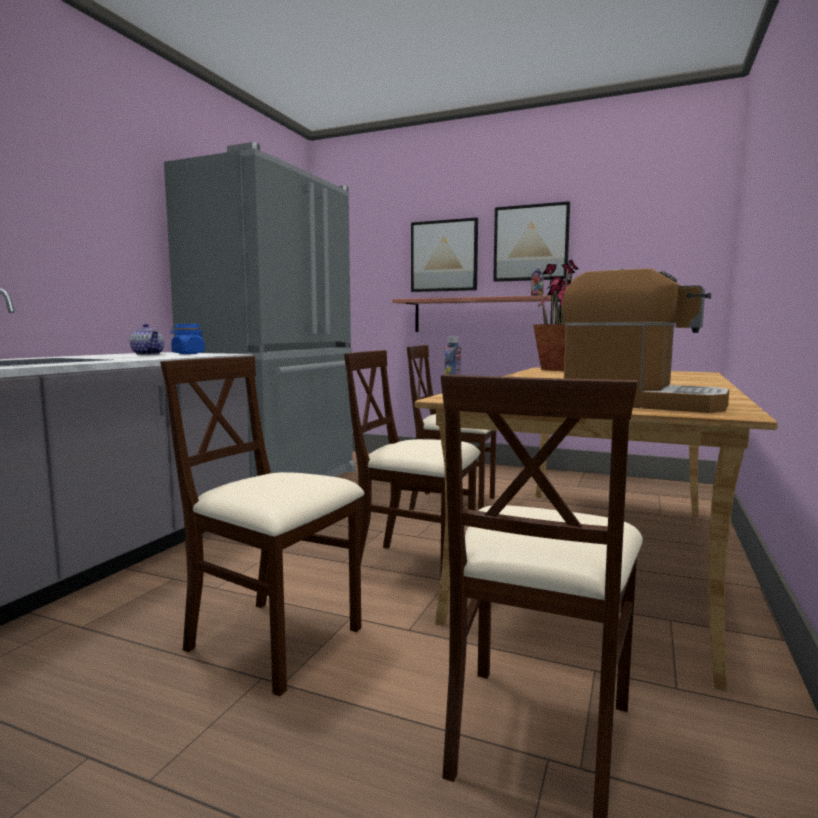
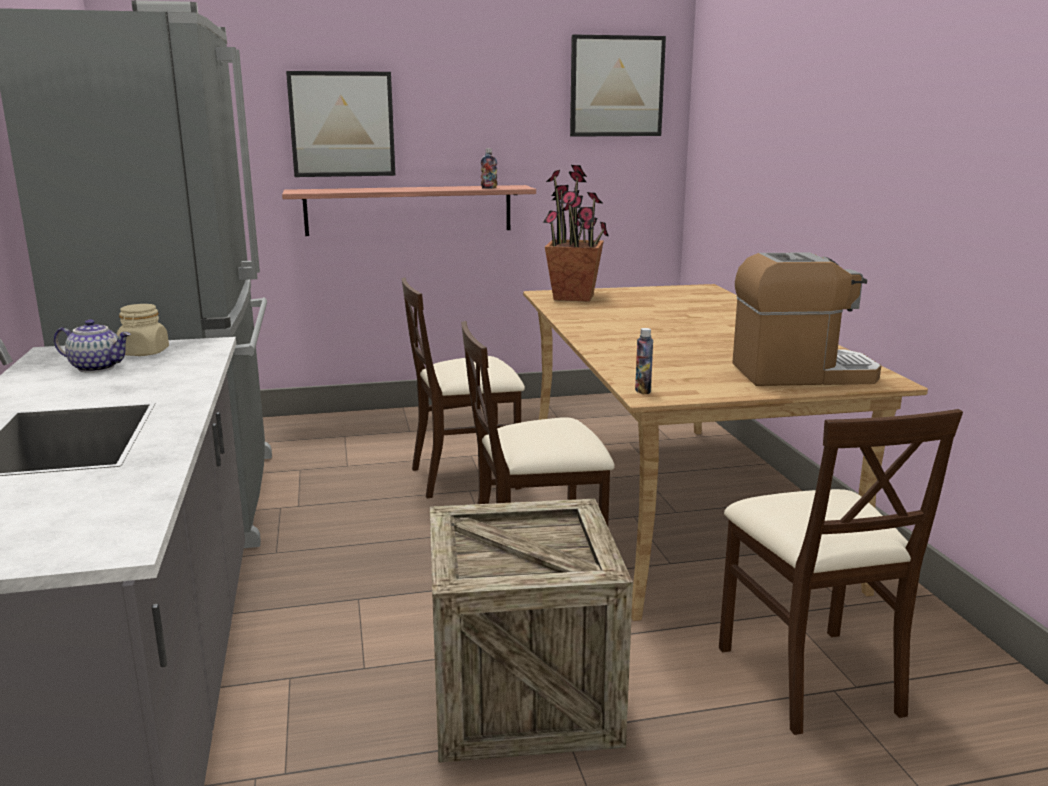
camera: 35 degrees left, 10 degrees up
beige chair [160,356,364,696] -> crate [430,499,633,763]
blue jar [170,324,205,354] -> beige jar [116,304,169,356]
picture [493,201,570,282] -> picture moved to [570,34,666,137]

